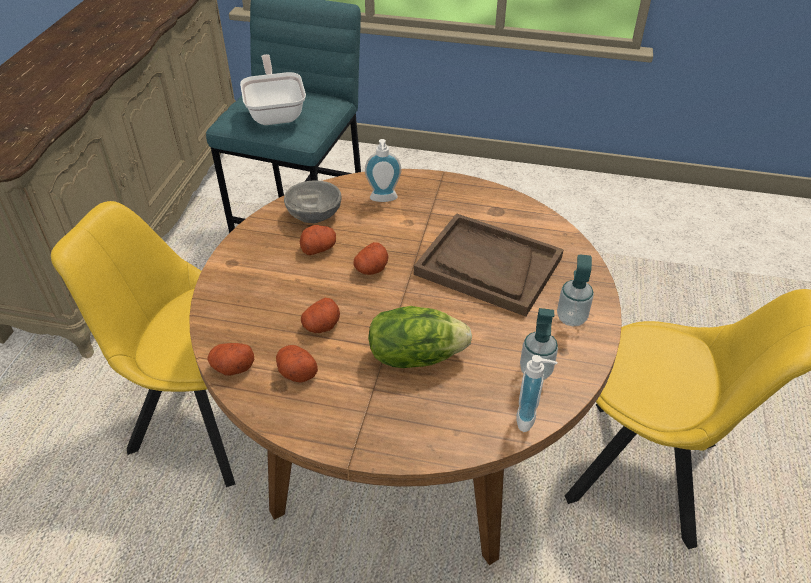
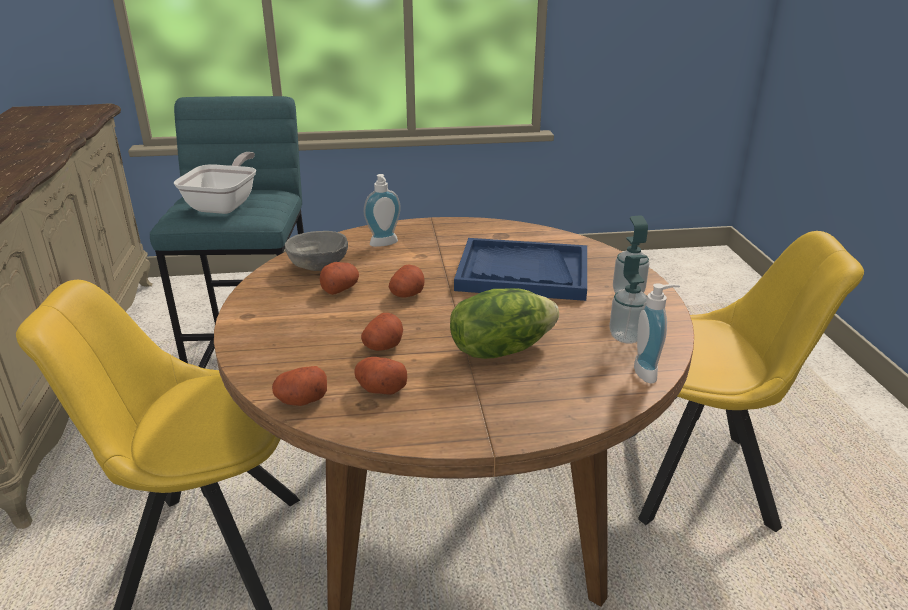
camera: 20 degrees left, 15 degrees down
frying pan [240,54,306,125] -> frying pan turned 45 degrees clockwise [174,152,256,214]
brown tray [414,213,564,317] -> blue tray [454,238,587,301]

